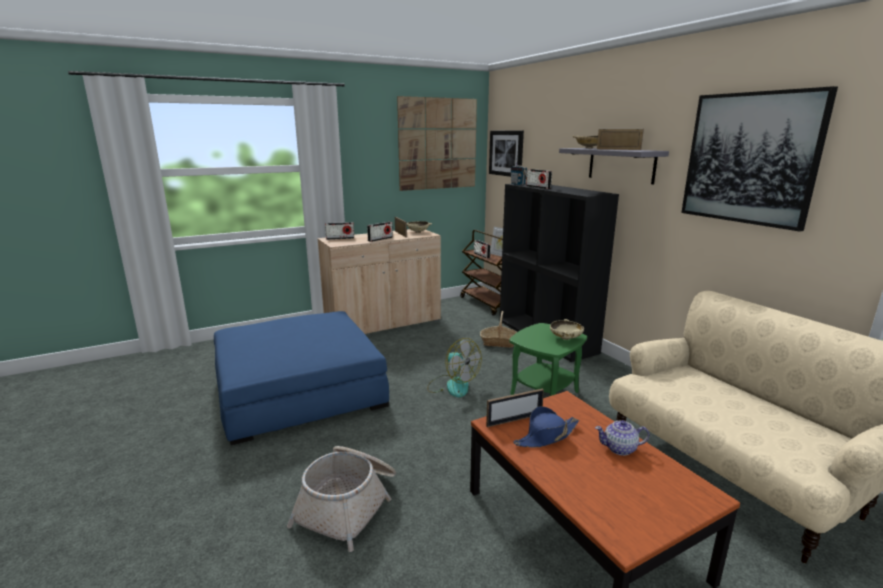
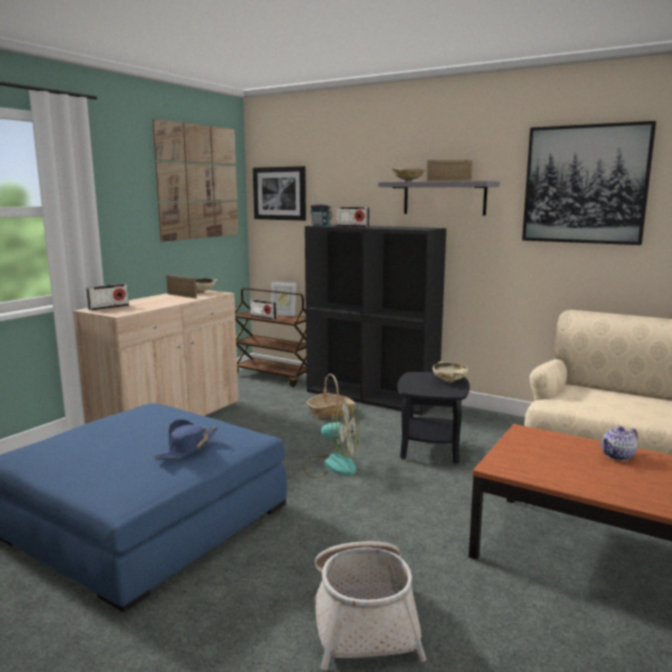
camera: 30 degrees left, 5 degrees down
radio [367,222,393,242] -> none
picture frame [486,389,544,427] -> none
green side table [509,323,587,396] -> black side table [398,372,470,464]
blue hat [513,406,579,447] -> blue hat moved to [155,419,218,460]

